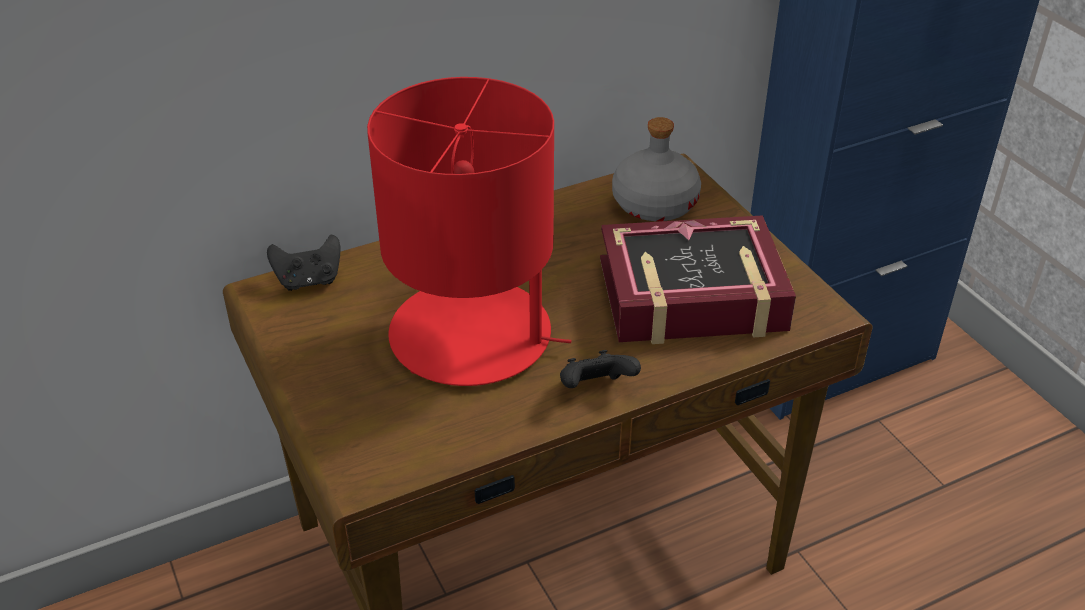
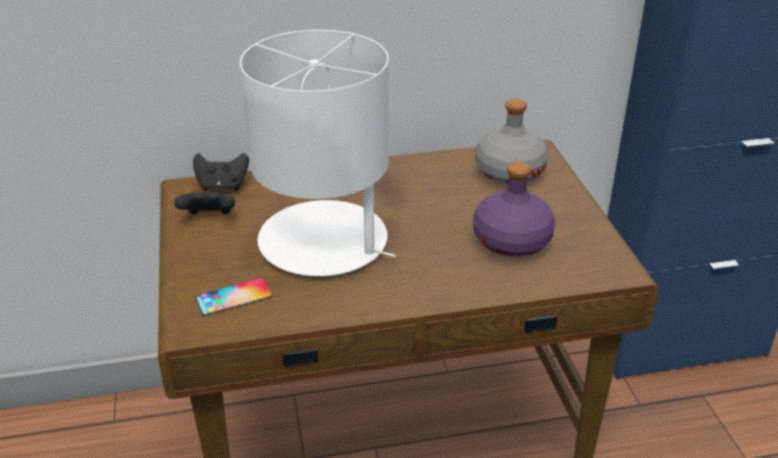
camera: 15 degrees right, 5 degrees down
red table lamp [367,77,571,386] -> white table lamp [240,30,396,276]
black game controller [560,350,641,388] -> black game controller moved to [174,189,235,215]
book [600,215,796,344] -> purple bottle [473,161,555,256]
none -> phone [195,278,272,316]

